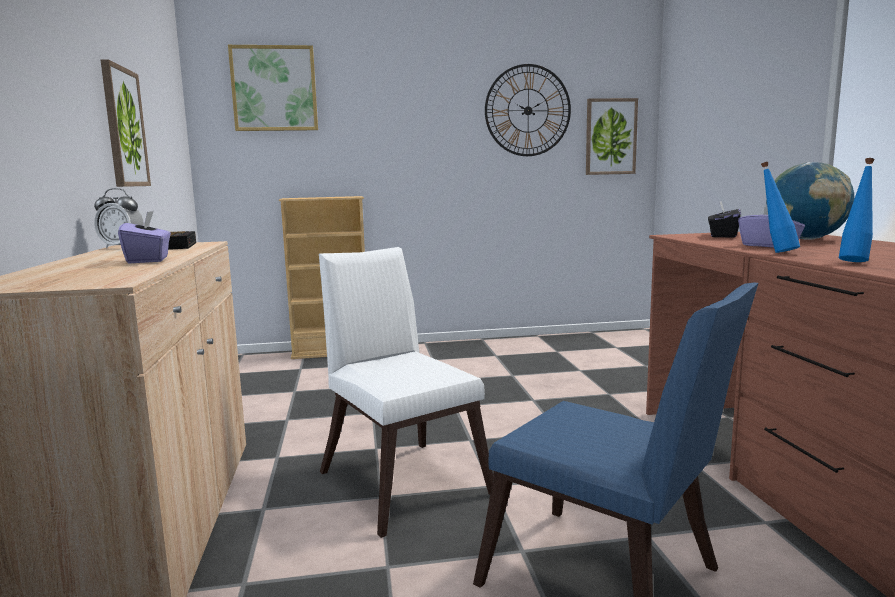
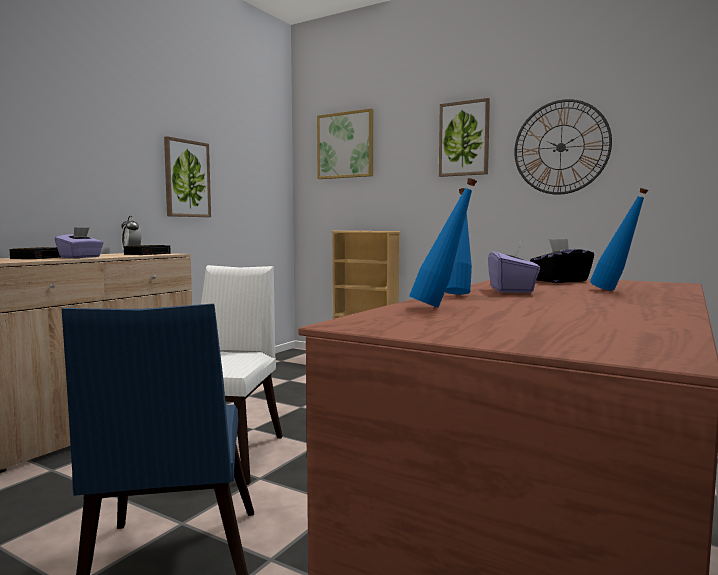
camera: 40 degrees right, 5 degrees down
picture [586,98,638,175] -> picture moved to [439,98,490,177]
globe [766,162,854,240] -> blue bottle [590,188,648,291]
none -> alarm clock [9,247,60,259]

